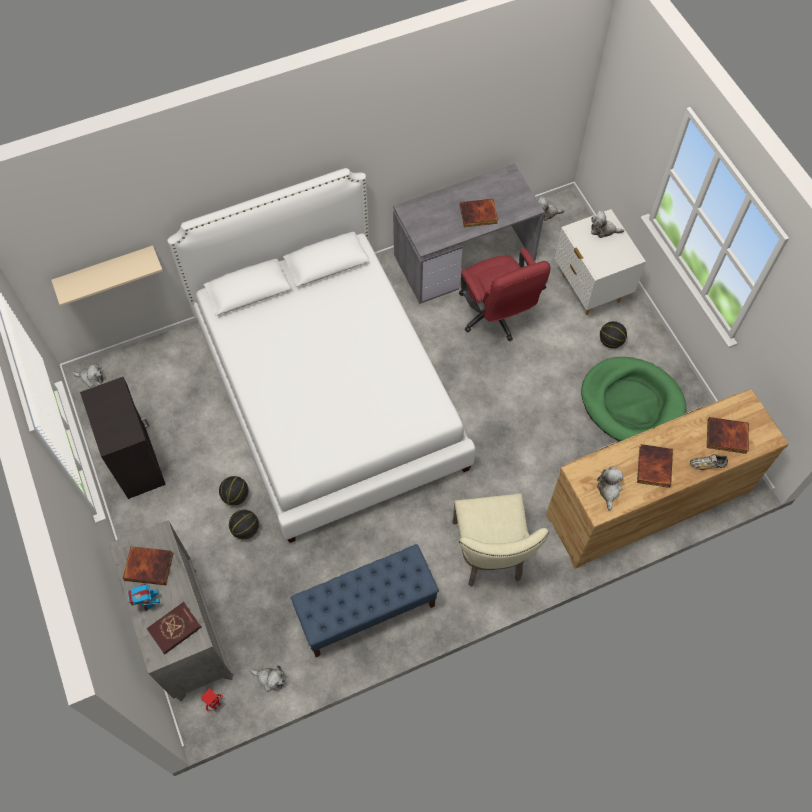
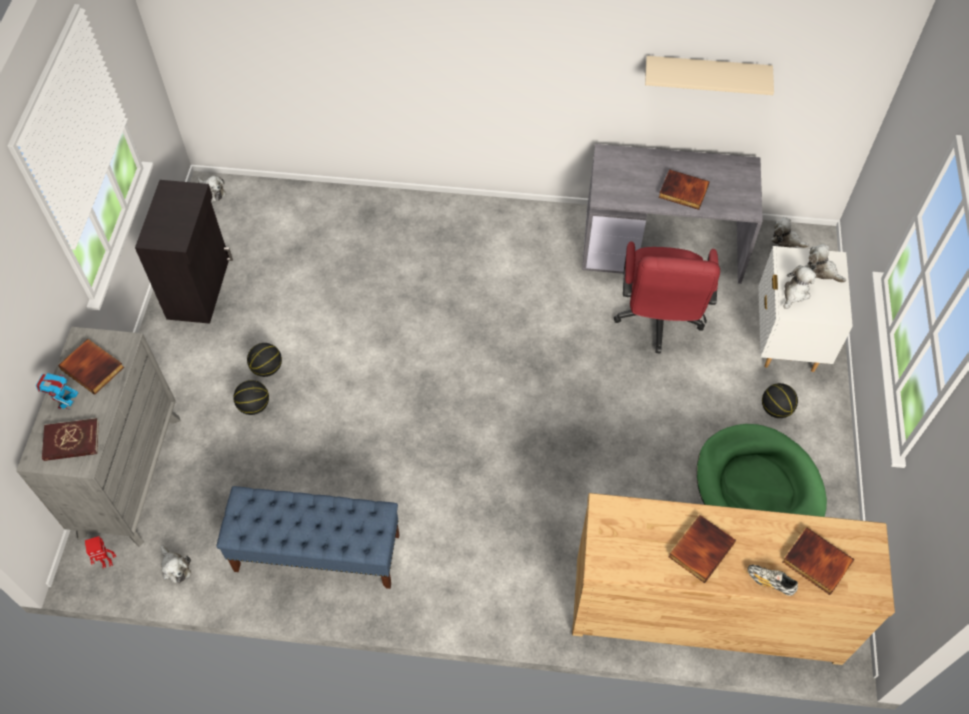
camera: 30 degrees right, 5 degrees down
beige shelf [51,245,163,306] -> beige shelf moved to [645,56,774,95]
white bed [167,168,475,543] -> none
beige chair [452,494,549,587] -> none
plush toy [597,467,623,510] -> plush toy moved to [783,265,816,309]

